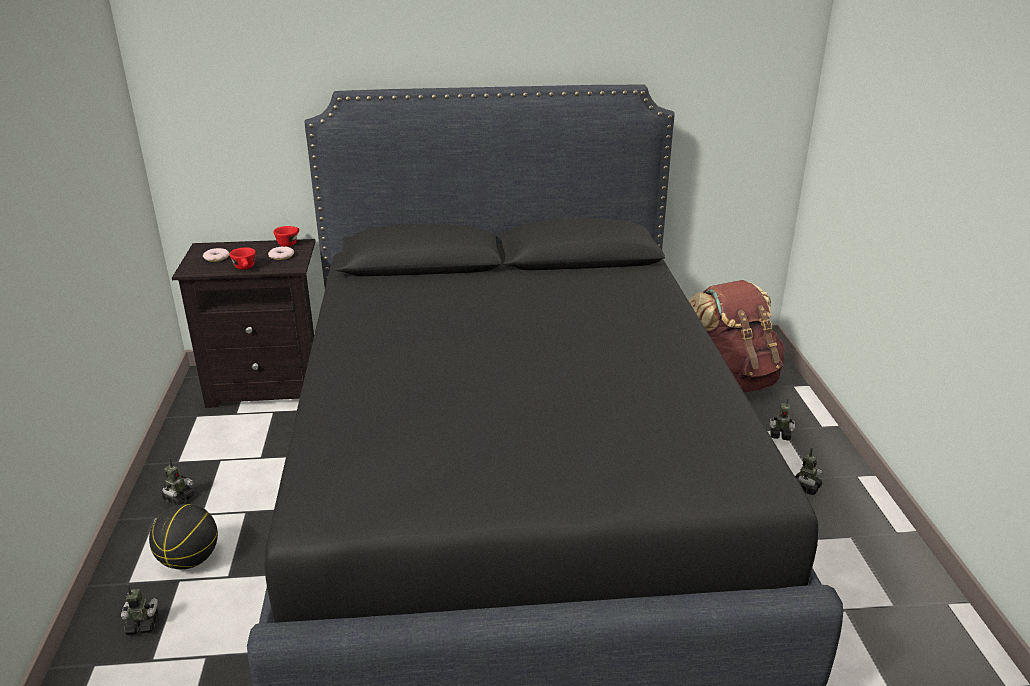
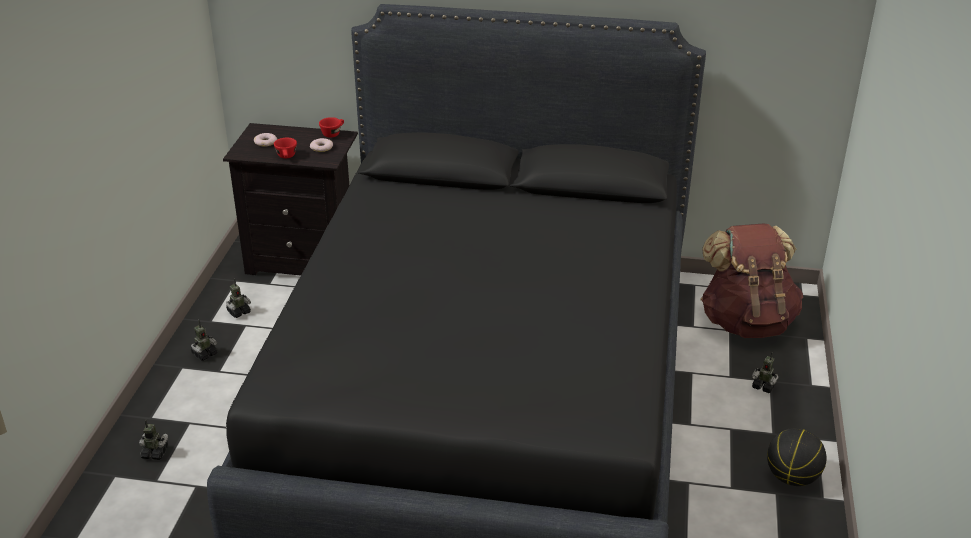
camera: 15 degrees right, 5 degrees up
basketball [149,504,218,569] -> basketball moved to [767,428,826,486]
toy robot [795,448,823,495] -> toy robot moved to [226,279,251,318]

